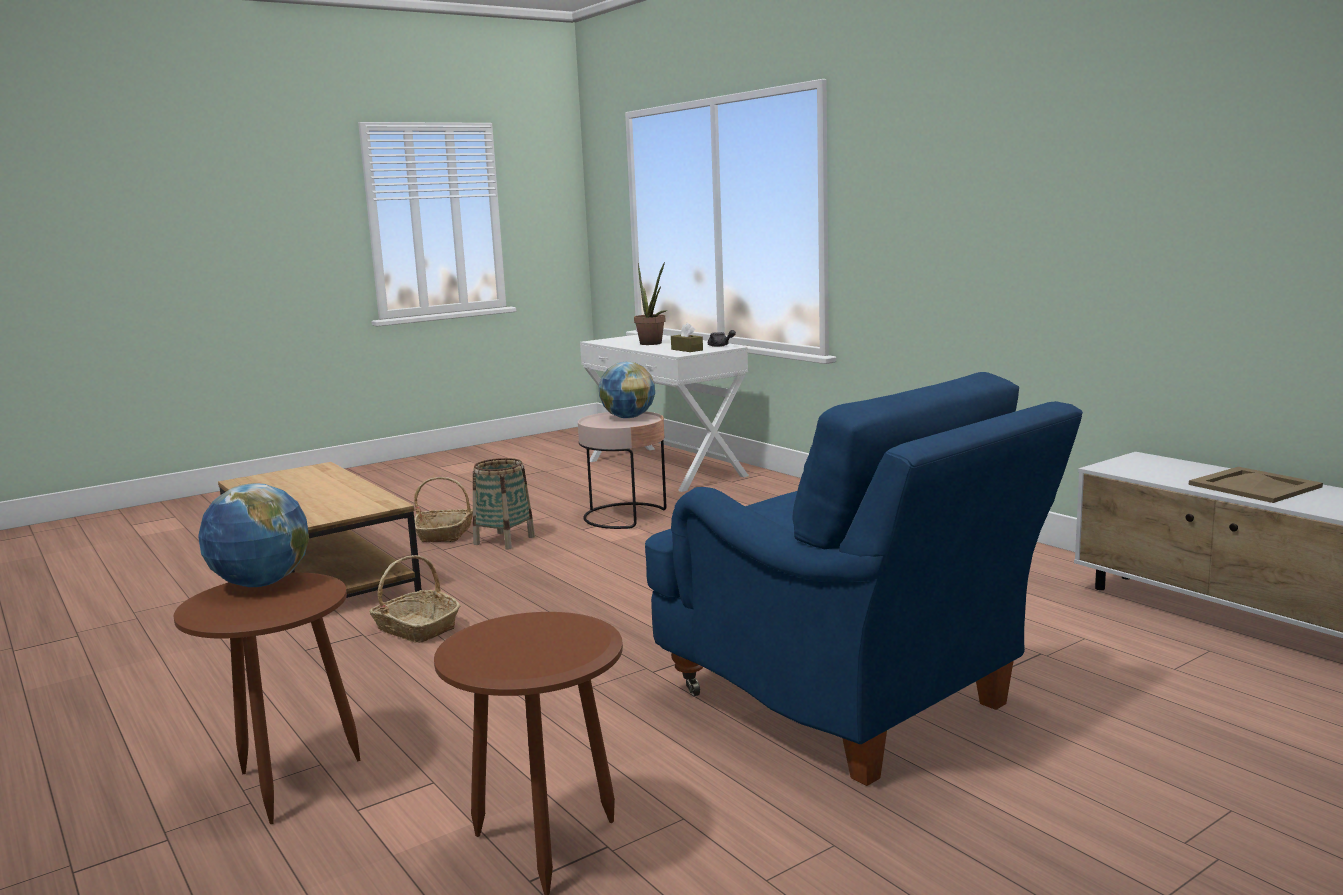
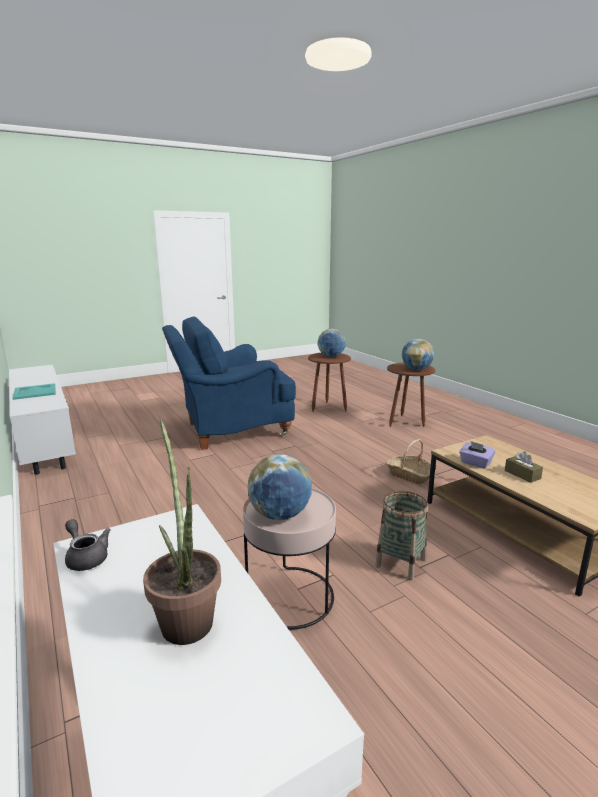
camera: 175 degrees left, 5 degrees up
basket [414,477,473,542] -> none
blue armchair [645,372,1083,786] -> blue armchair turned 75 degrees counterclockwise [162,316,296,450]
brown tissue box [671,323,703,352] -> brown tissue box moved to [505,451,543,483]
beige tray [1189,467,1323,503] -> turquoise tray [13,383,56,400]
none -> globe [318,329,346,357]
none -> purple tissue box [459,441,496,468]

